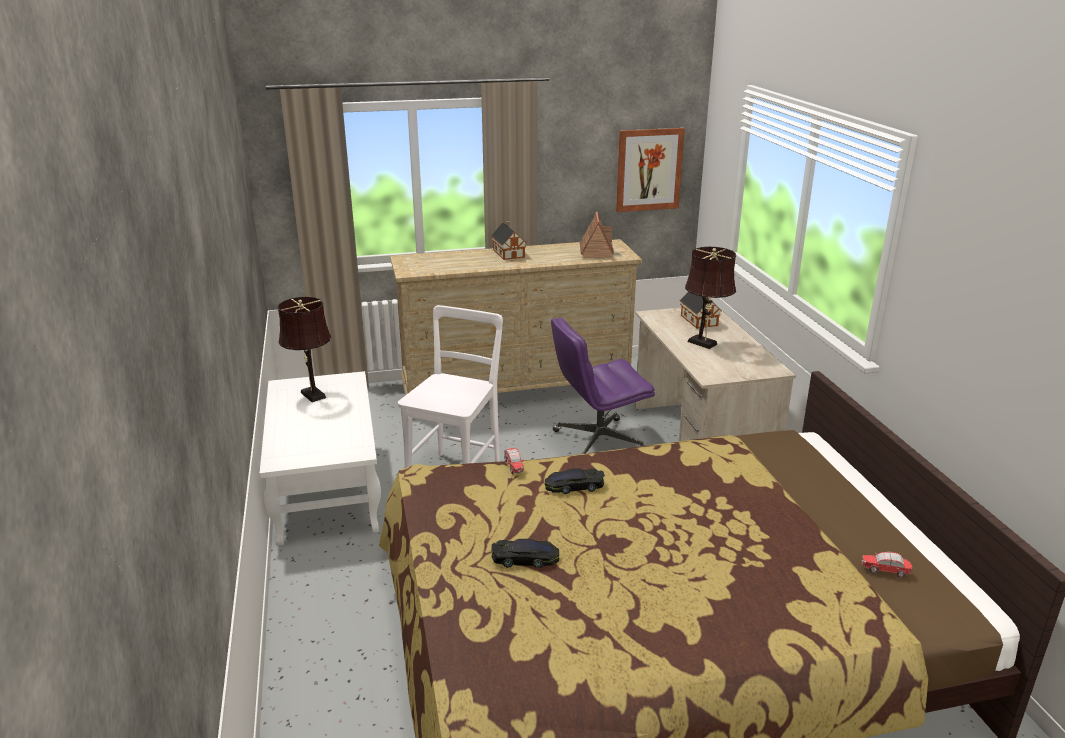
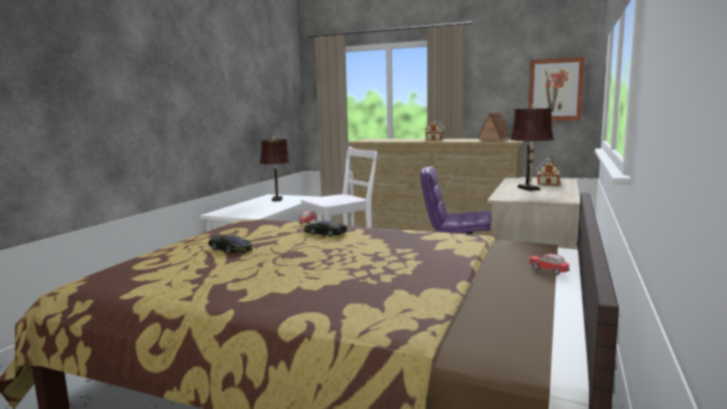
camera: 35 degrees right, 15 degrees down
toy car [862,552,912,578] -> toy car moved to [529,254,570,275]

